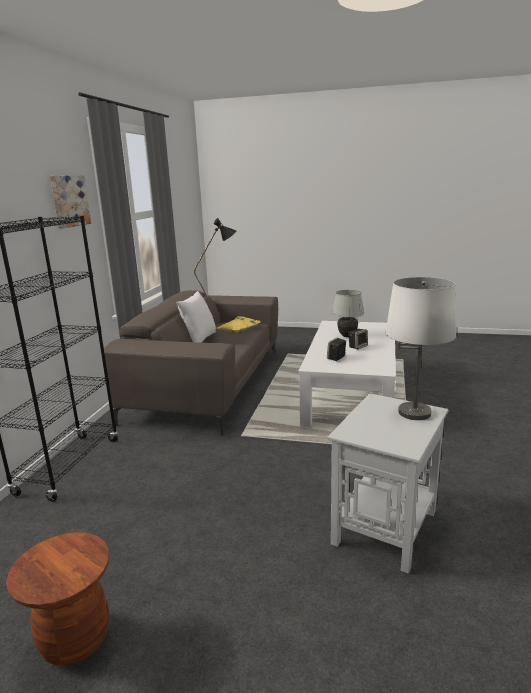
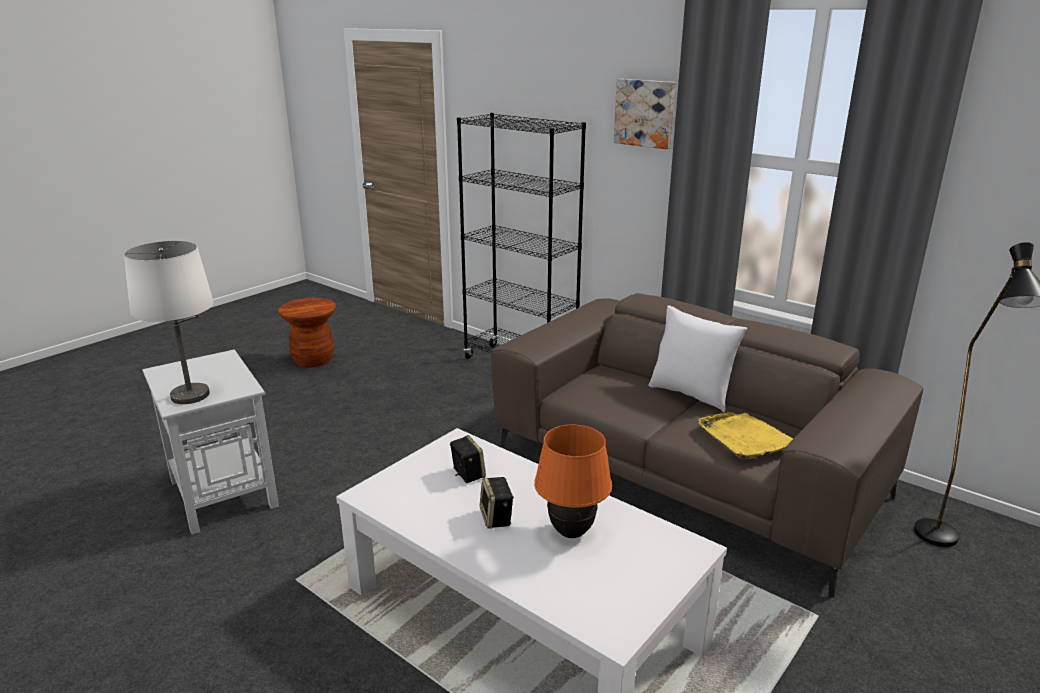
camera: 115 degrees right, 5 degrees up
white table lamp [332,290,364,337] -> orange table lamp [534,425,612,538]

